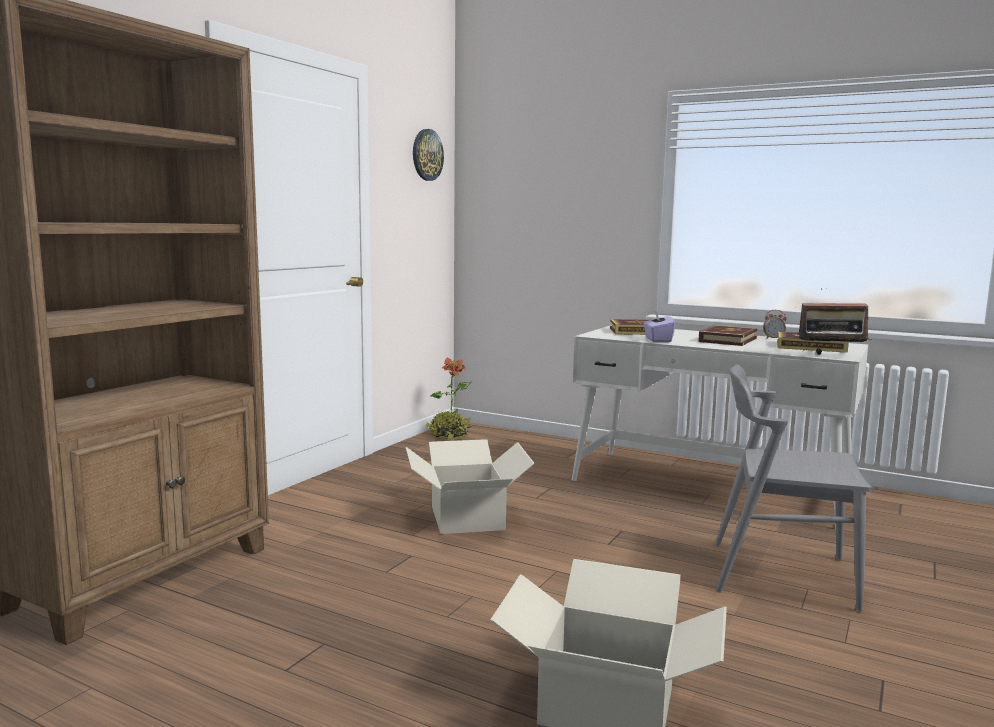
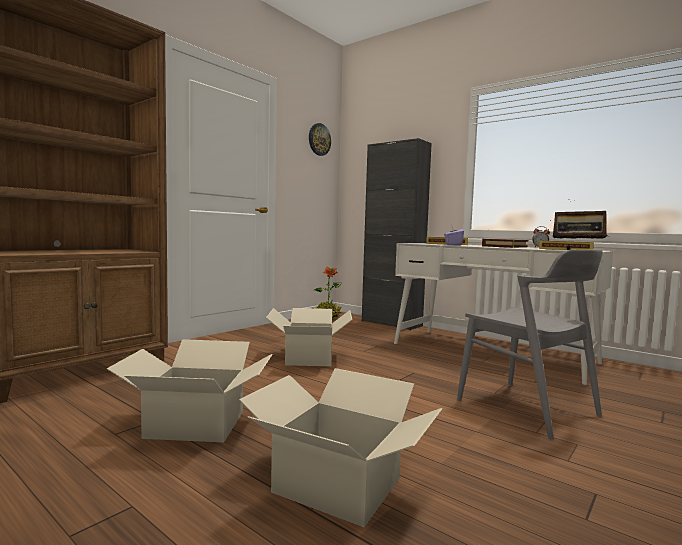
camera: 10 degrees right, 5 degrees down
grey chair [714,365,873,612] -> grey chair turned 150 degrees counterclockwise [457,250,603,440]
none -> cardboard box [107,339,273,442]
none -> black cabinet [362,138,432,330]

